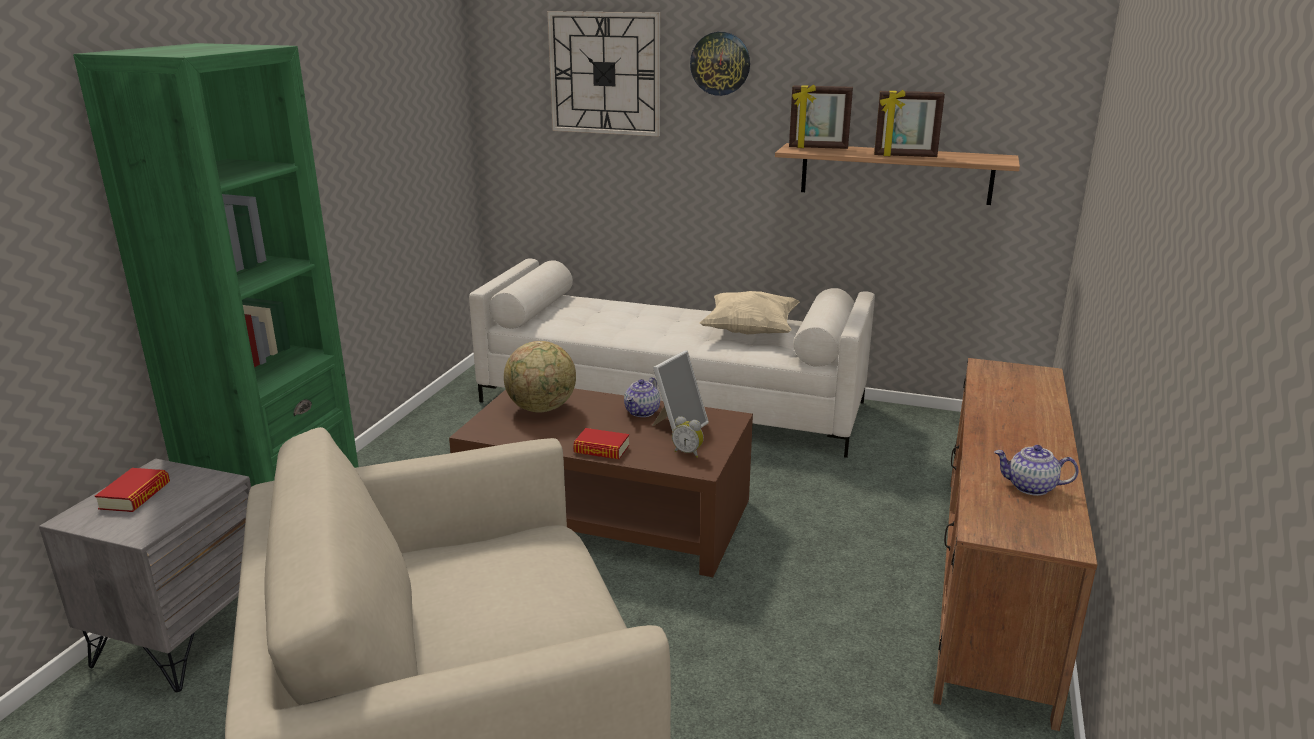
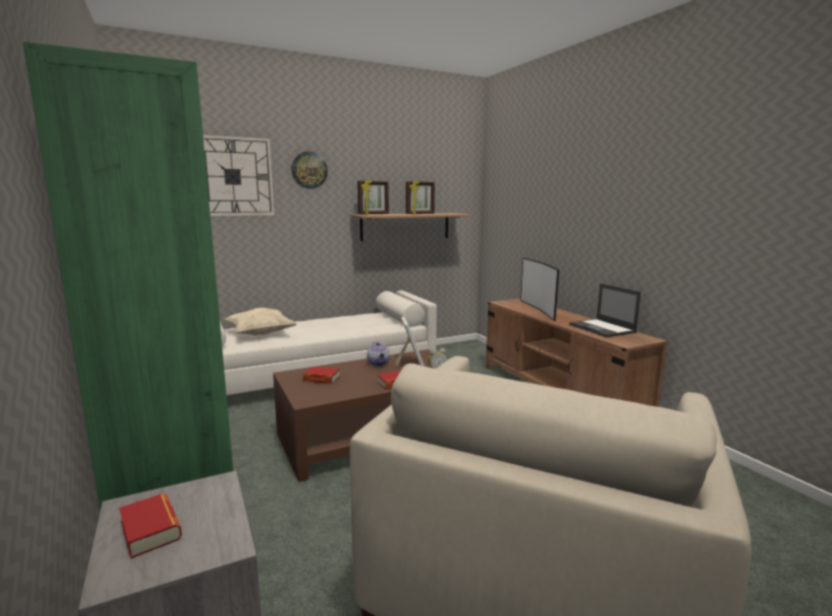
camera: 45 degrees left, 10 degrees down
globe [504,341,576,413] -> book [303,367,340,384]
beige pillow [700,291,800,334] -> beige pillow moved to [225,308,297,335]
teapot [994,445,1079,496] -> laptop [569,284,641,337]
none -> television [520,258,559,321]

